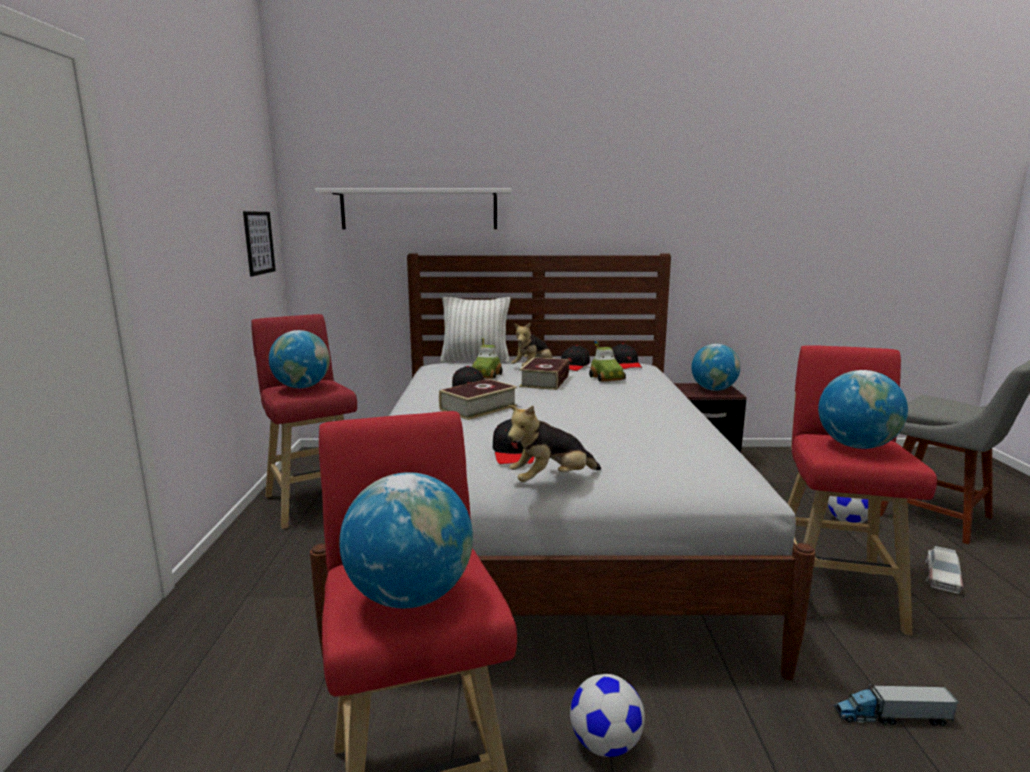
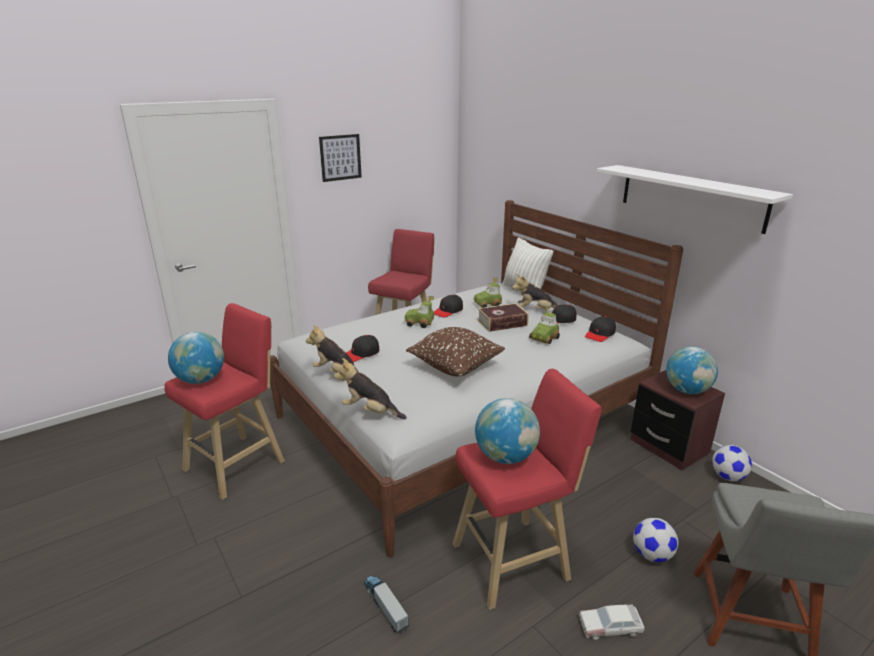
camera: 55 degrees right, 10 degrees up
picture [243,211,276,276] -> picture moved to [319,134,362,182]
globe [269,330,330,388] -> none
white shelf [315,188,511,229] -> white shelf moved to [597,165,793,234]
book [439,379,517,420] -> toy car [405,296,434,328]
football [570,674,645,757] -> football moved to [712,445,752,481]
none -> plush toy [334,358,407,419]
none -> brown pillow [406,327,505,376]

